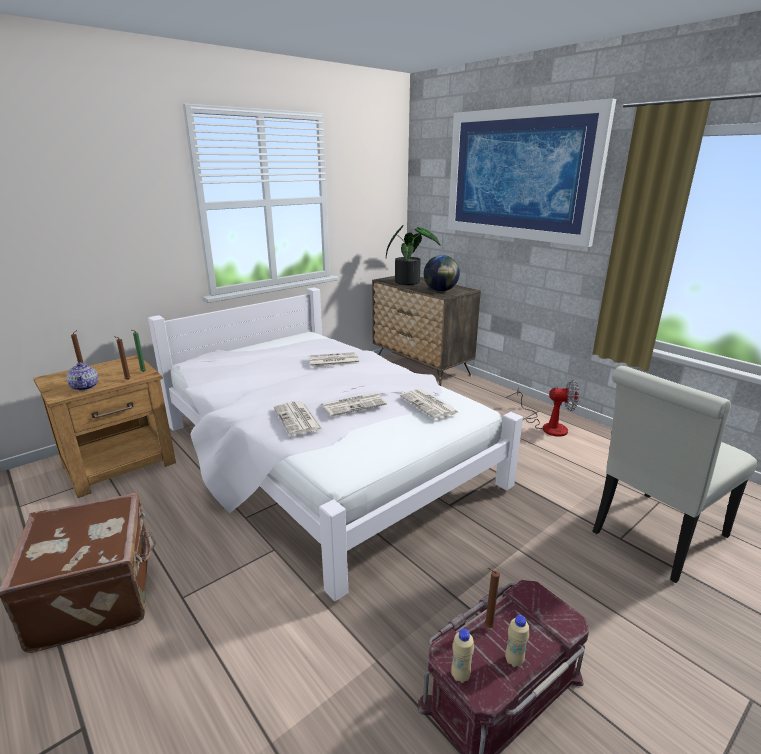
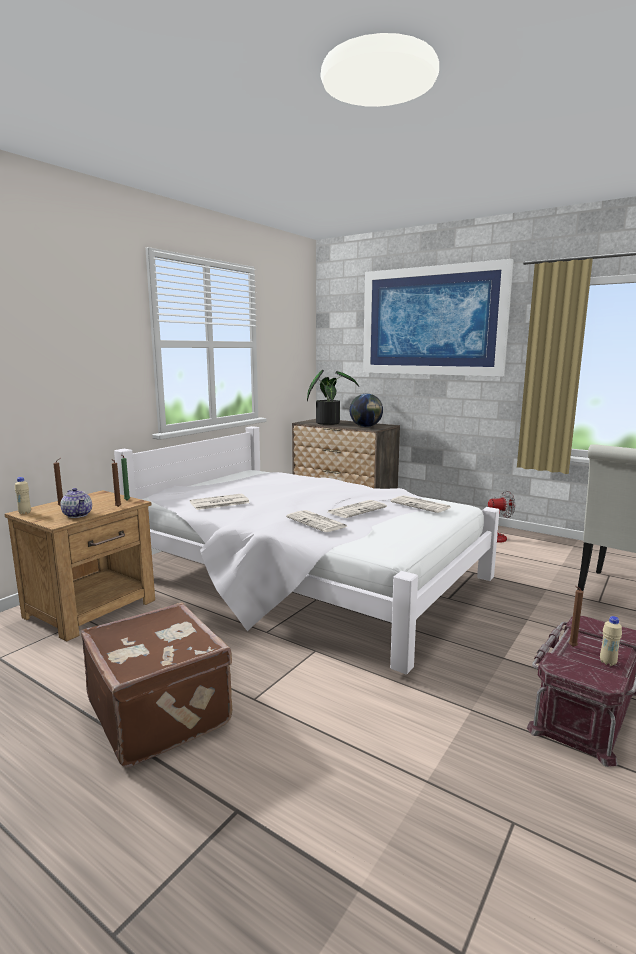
camera: 15 degrees left, 10 degrees down
newspaper [308,352,360,367] -> newspaper moved to [190,493,250,510]
beige bottle [451,629,474,683] -> beige bottle moved to [15,477,31,514]

